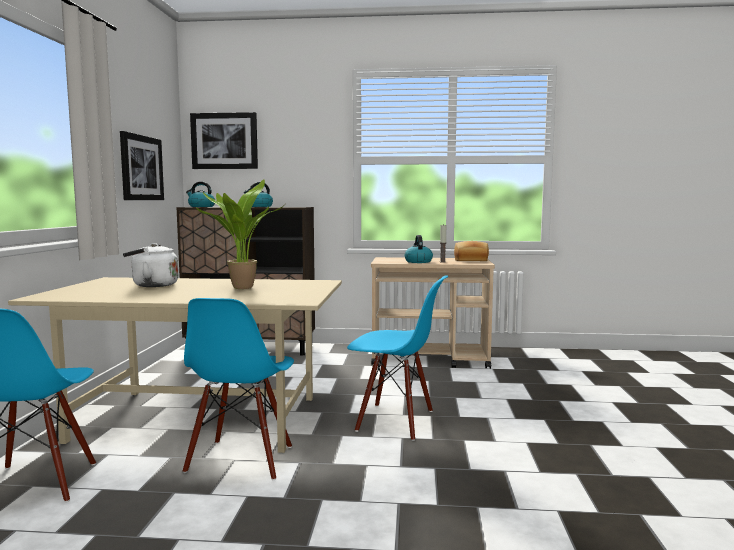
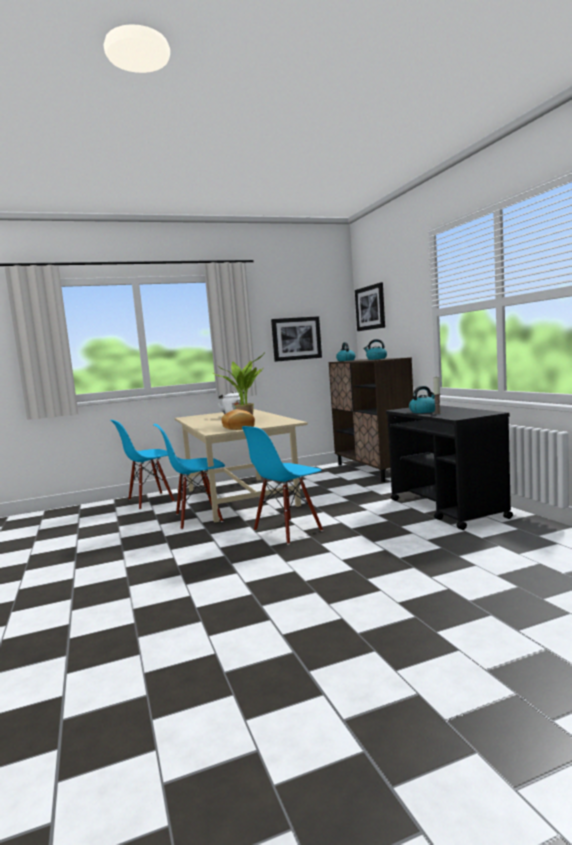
camera: 65 degrees right, 0 degrees up
blue chair [347,275,448,441] -> blue chair turned 60 degrees clockwise [242,426,323,545]
beige cart [371,257,495,369] -> black cart [386,405,513,530]
bread [454,241,489,261] -> bread moved to [221,409,255,430]

